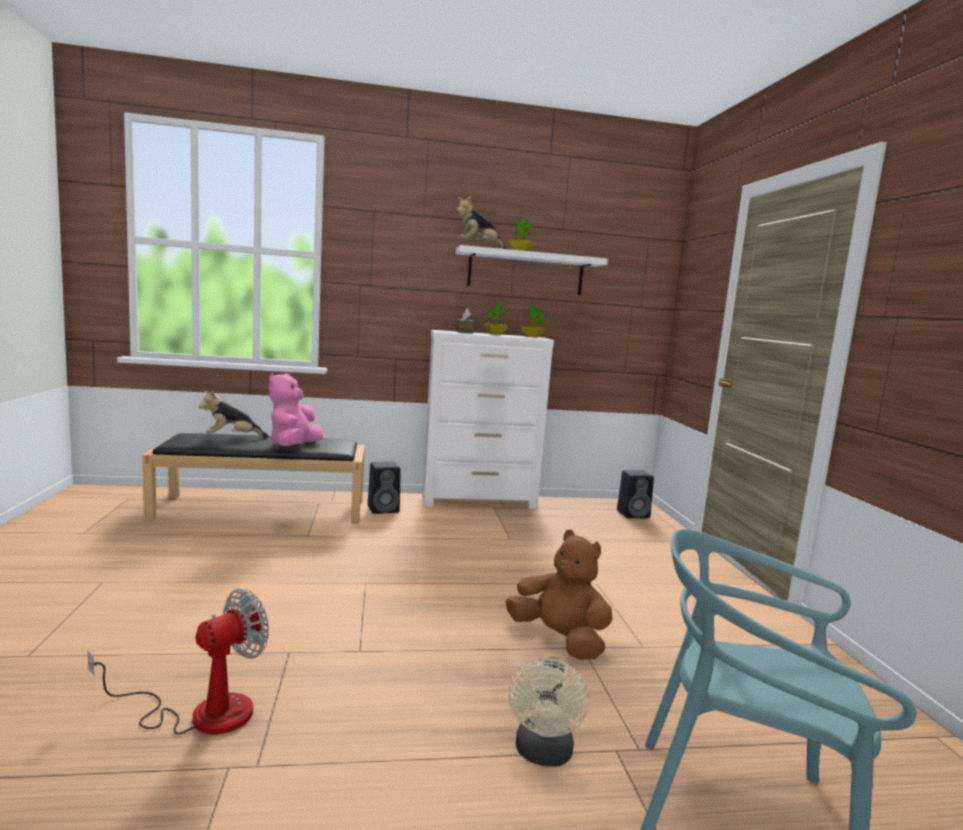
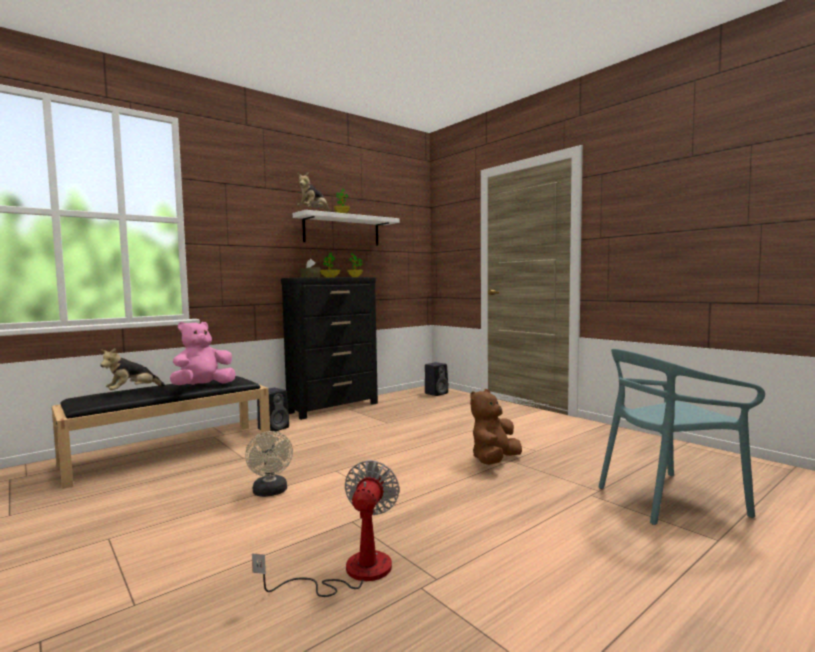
camera: 30 degrees left, 5 degrees down
pink plush toy [269,373,323,446] -> pink plush toy turned 60 degrees clockwise [170,322,235,385]
white dresser [422,330,554,509] -> black dresser [281,277,378,420]
brown plush toy [506,530,613,660] -> brown plush toy turned 60 degrees counterclockwise [470,389,522,465]
beige fan [508,657,590,767] -> beige fan moved to [245,431,293,497]

